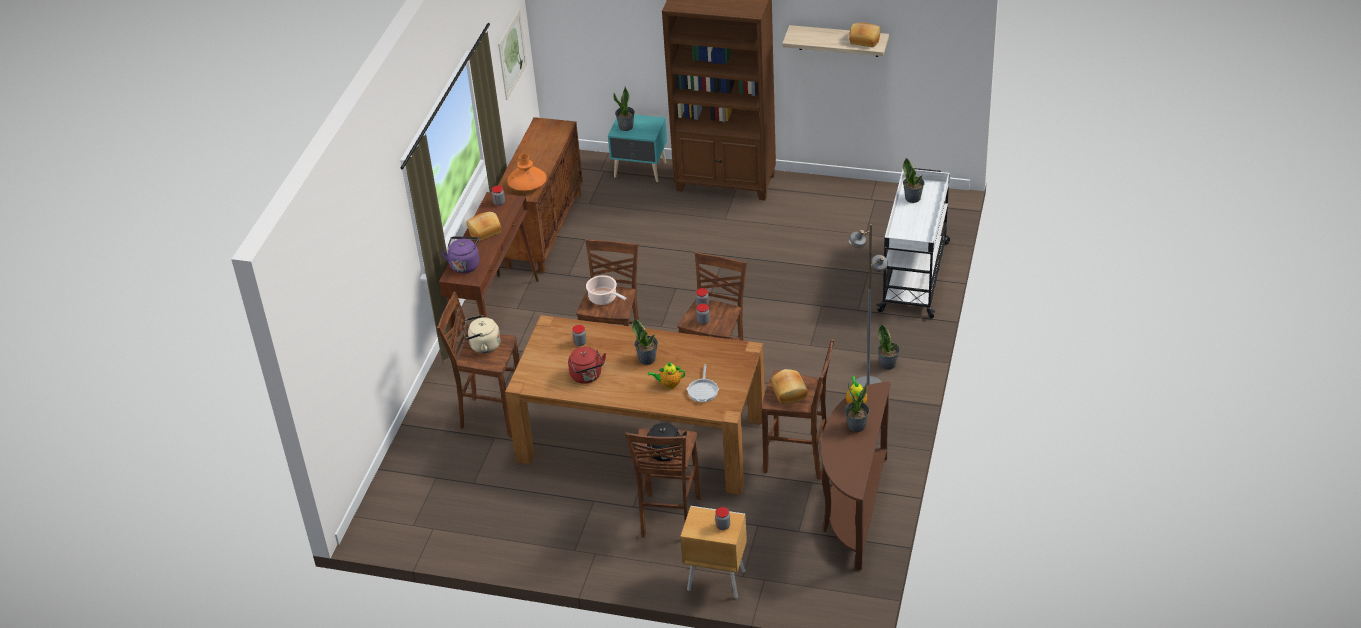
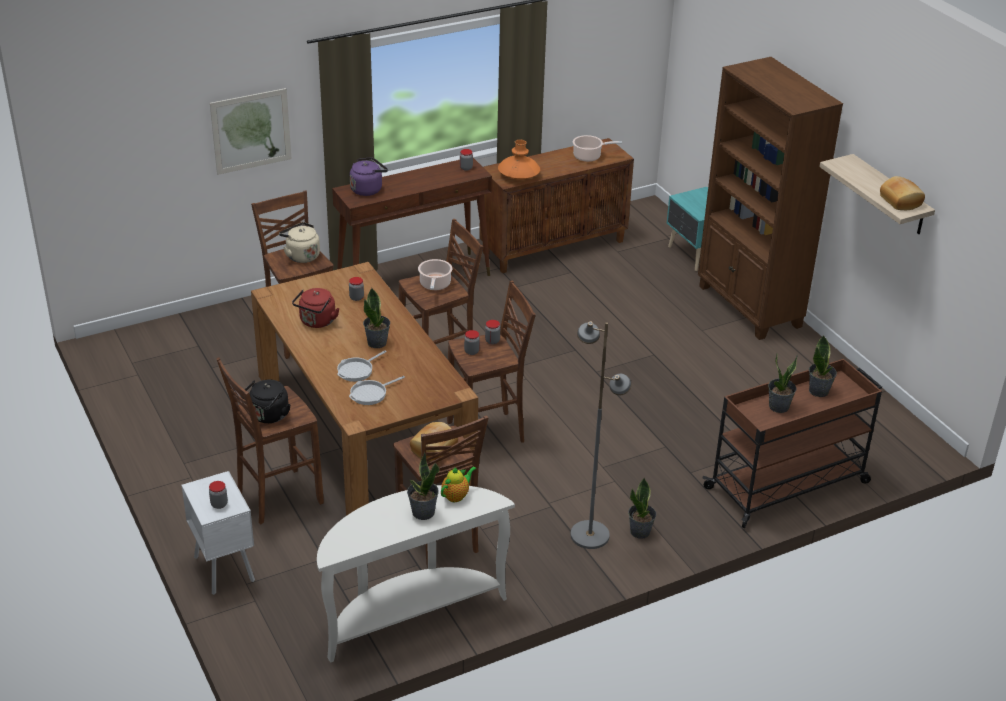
camera: 45 degrees right, 5 degrees down
bread [466,212,501,241] -> none
picture [498,9,527,100] -> picture moved to [210,88,292,175]
potted plant [614,86,635,131] -> potted plant moved to [768,354,798,413]
teapot [648,362,685,388] -> frying pan [337,350,387,382]
brown nightstand [680,506,747,599] -> white nightstand [181,471,255,595]
brown console table [821,382,891,570] -> white console table [317,485,515,663]
white cart [876,168,950,319] -> brown cart [703,359,882,528]
none -> cooking pot [573,135,622,162]

